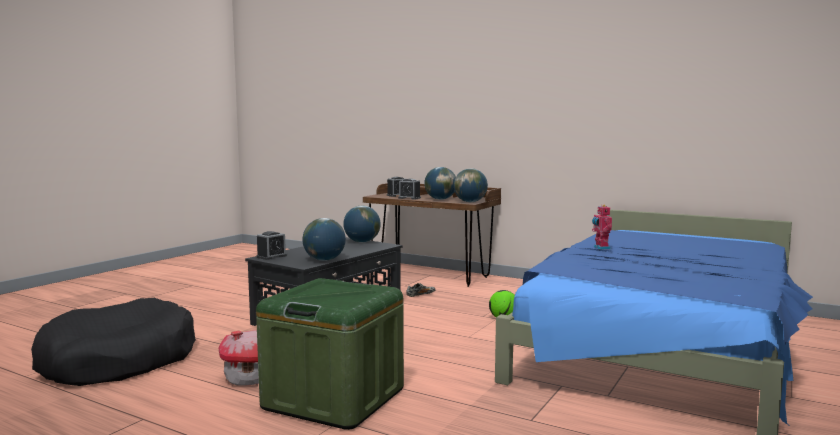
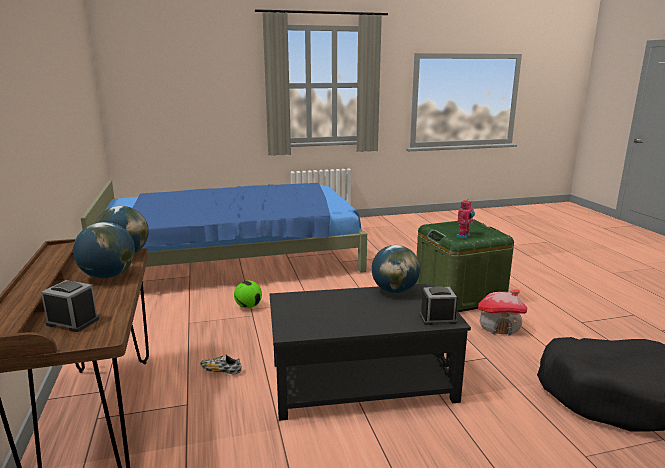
camera: 135 degrees left, 10 degrees up
globe [343,206,381,243] -> none
alarm clock [398,179,421,200] -> none
toy robot [592,205,612,250] -> toy robot moved to [456,199,475,239]

